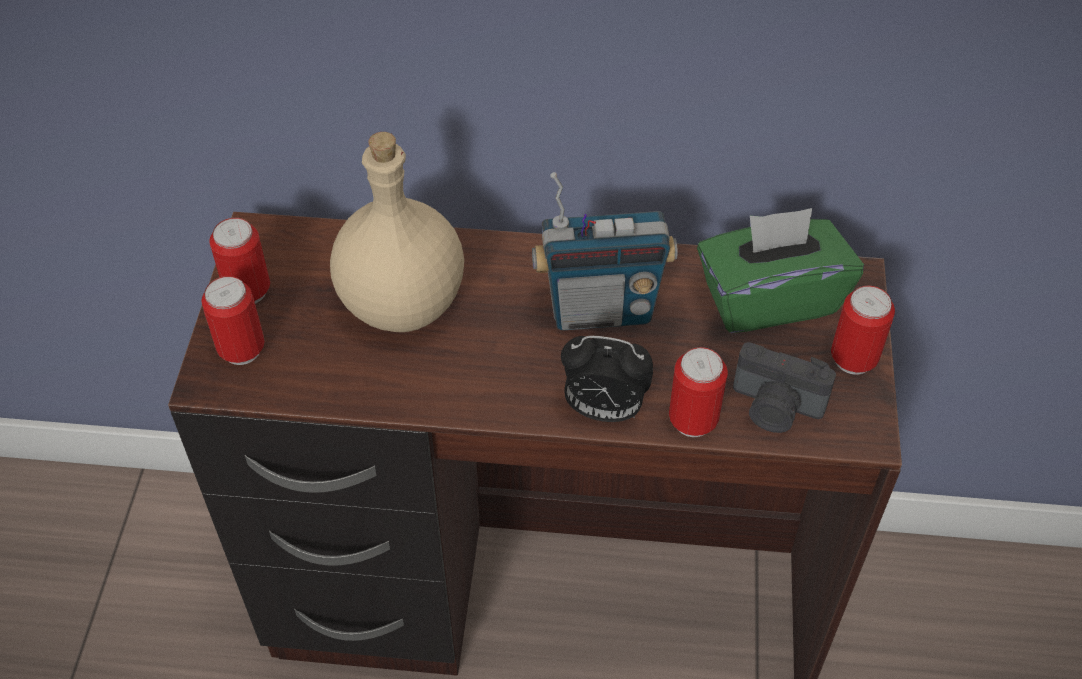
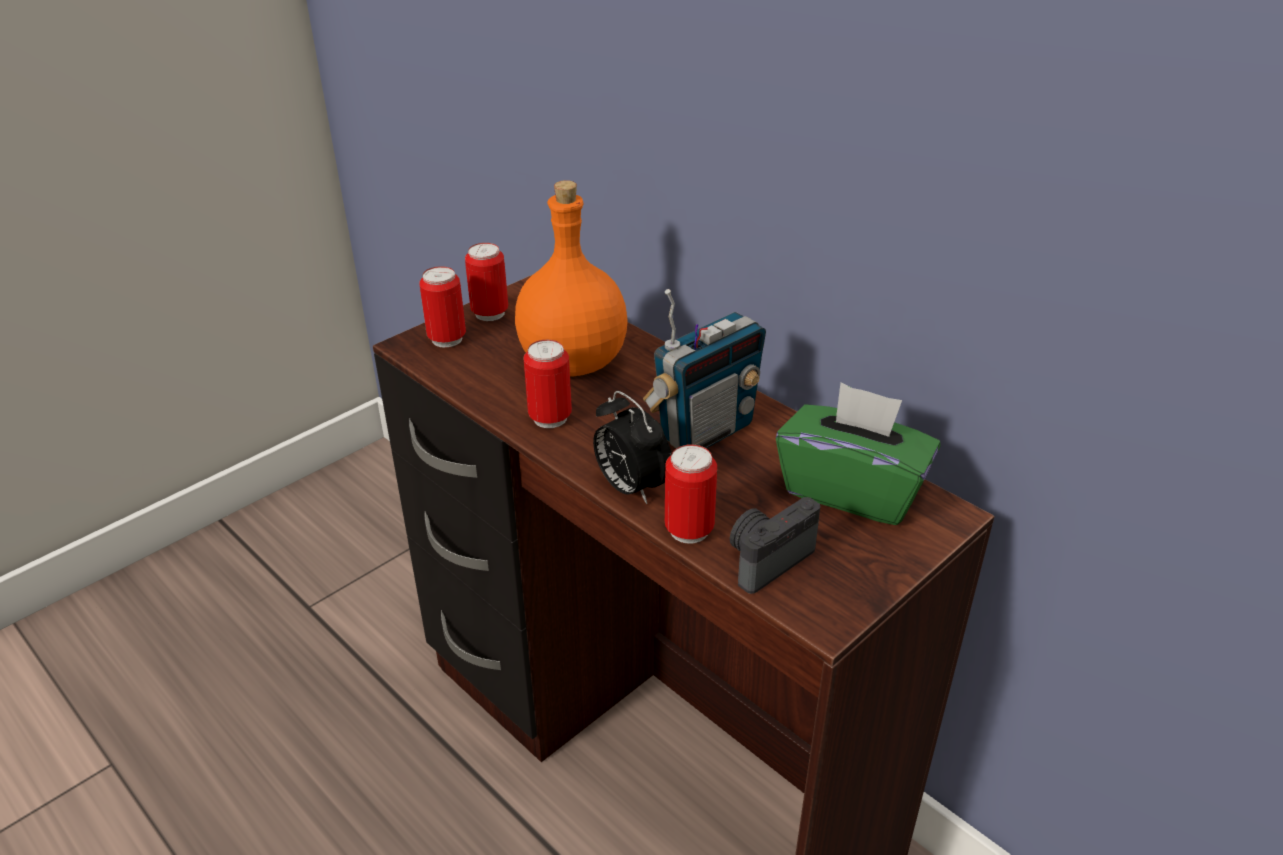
camera: 40 degrees right, 15 degrees down
beige bottle [330,132,464,332] -> orange bottle [515,180,628,377]
radio [532,172,678,330] -> radio turned 75 degrees counterclockwise [643,289,766,448]
camera [733,342,836,433] -> camera turned 75 degrees clockwise [730,497,820,594]
can [831,286,895,375] -> can moved to [523,340,572,428]

